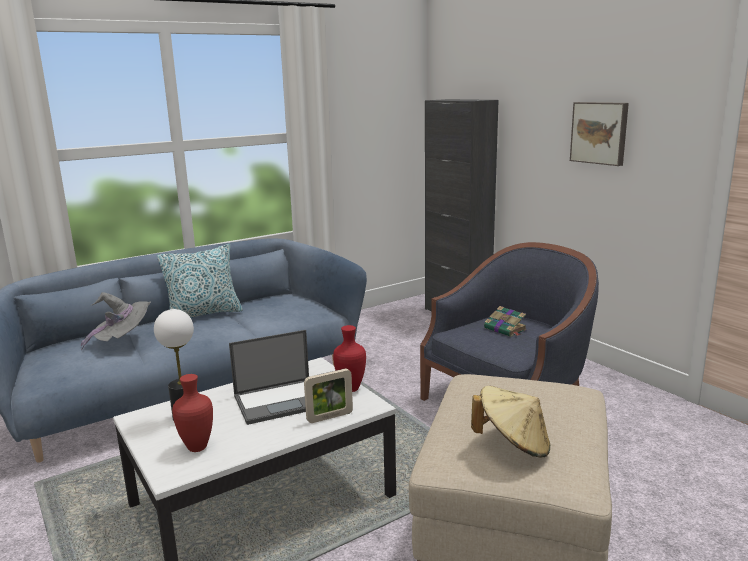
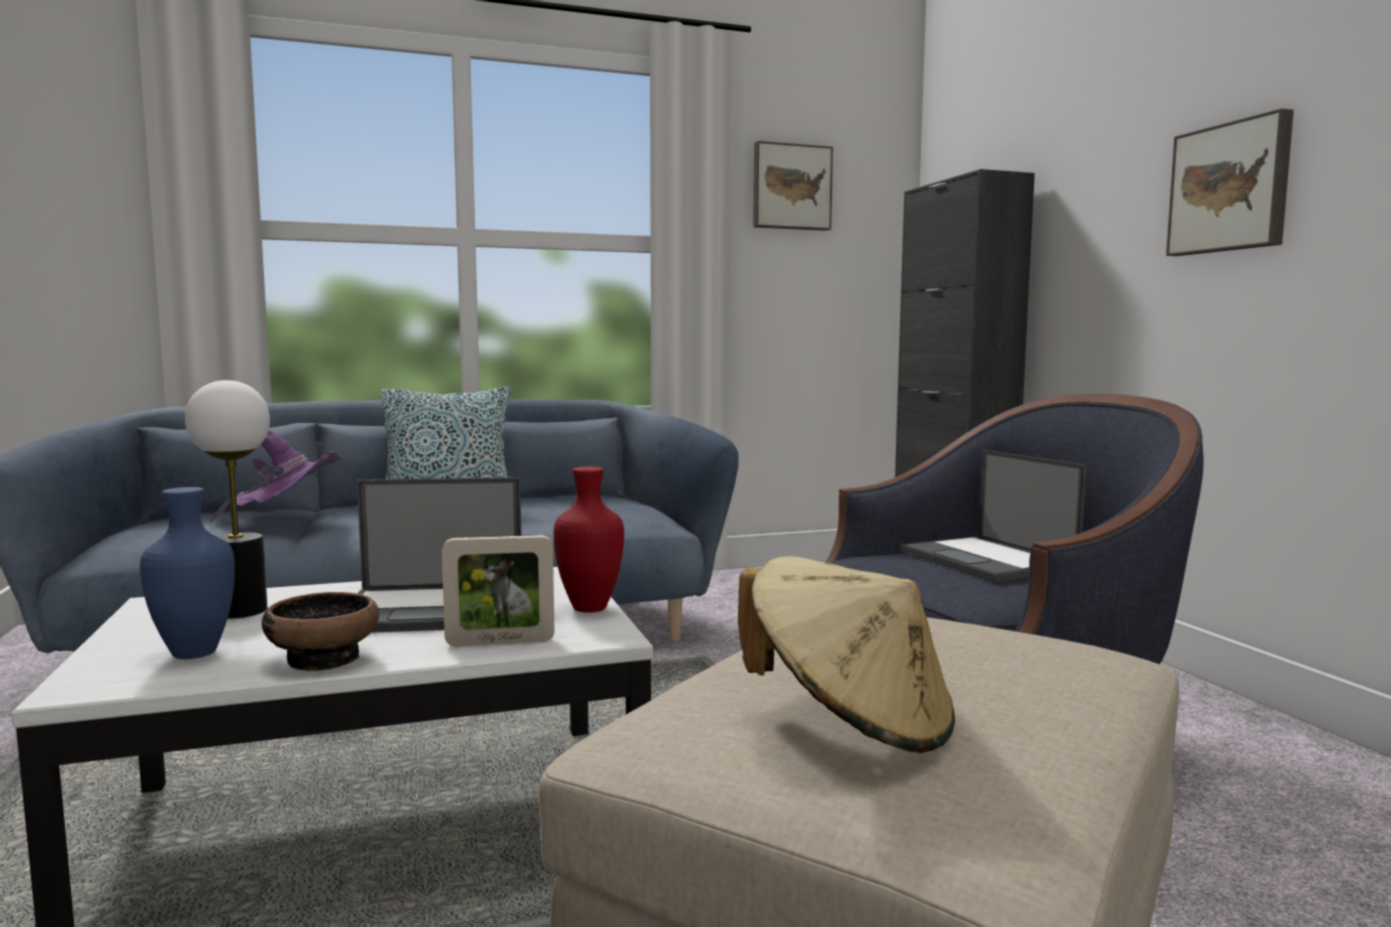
camera: 15 degrees right, 10 degrees down
grey hat [81,292,151,350] -> purple hat [209,430,343,522]
red vase [172,374,213,452] -> blue vase [140,487,235,659]
book [484,306,527,337] -> laptop [900,449,1086,582]
none -> bowl [262,592,379,671]
none -> picture [753,141,833,231]

